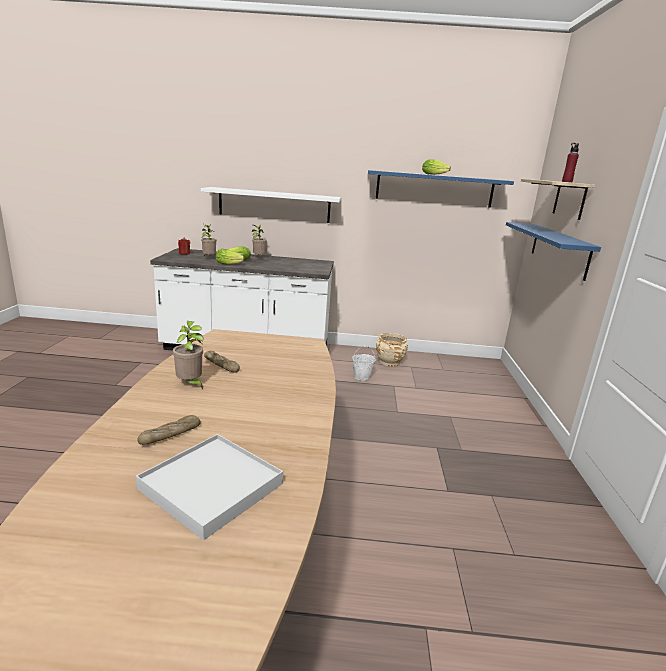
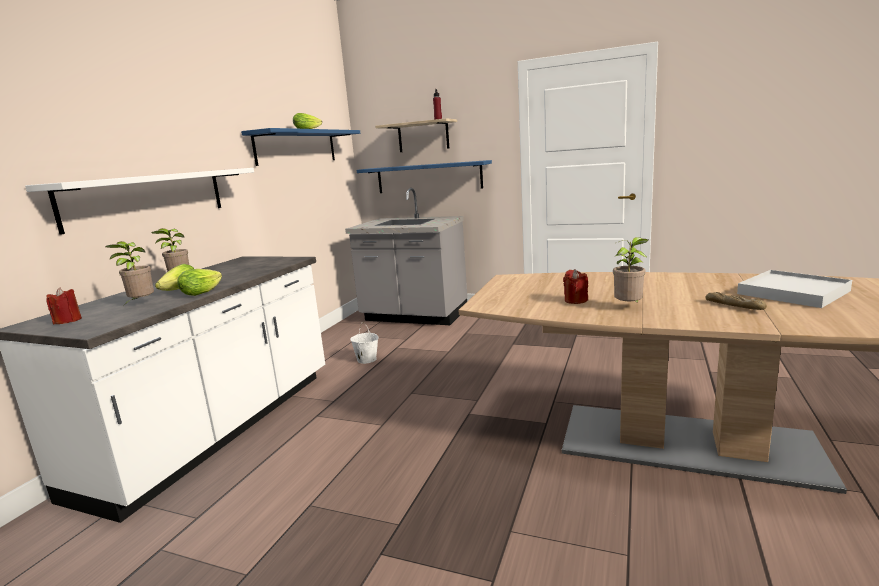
camera: 70 degrees left, 5 degrees down
bread [204,351,240,373] -> red candle [563,269,588,304]
beige planter [376,333,408,366] -> none
none -> grey counter [345,188,467,325]

